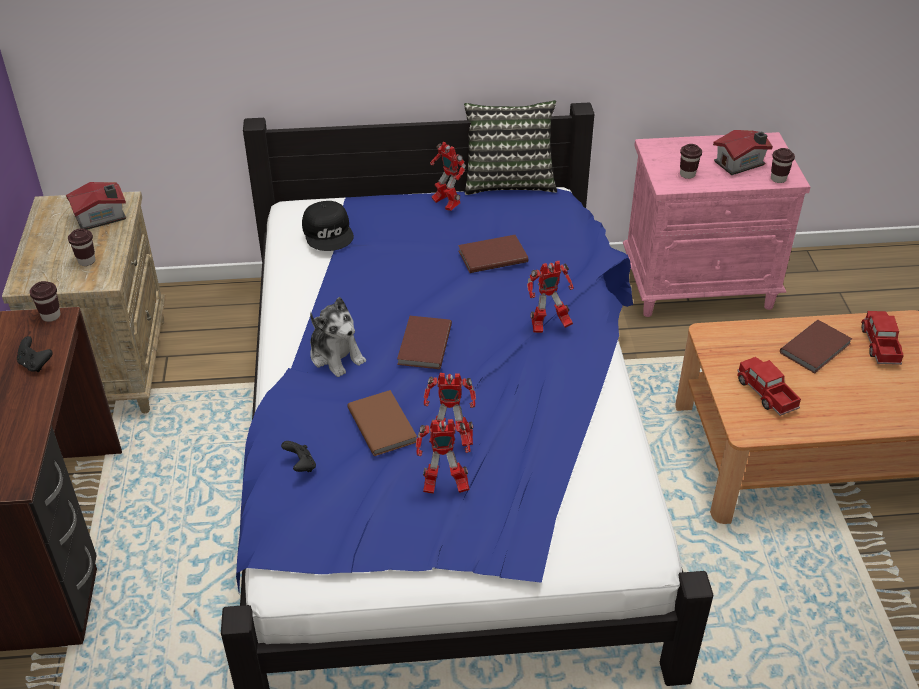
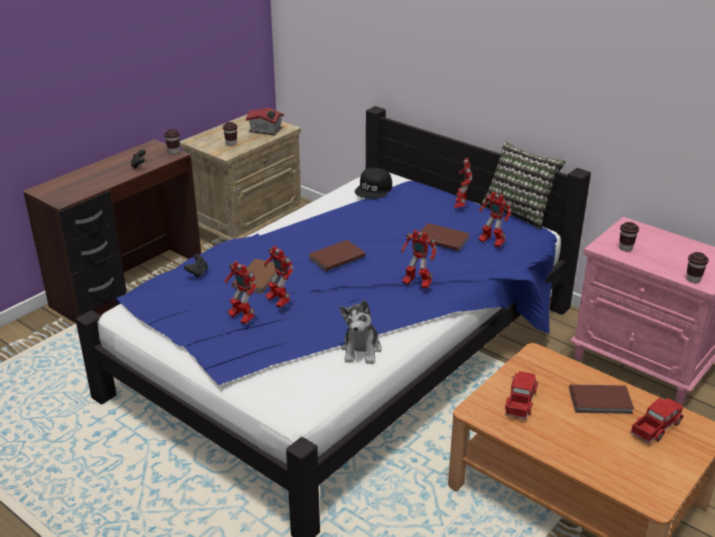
camera: 45 degrees right, 10 degrees down
plush toy [310,297,366,377] -> plush toy moved to [339,300,382,364]
toy house [713,130,773,175] -> none
none -> toy robot [478,191,511,247]

